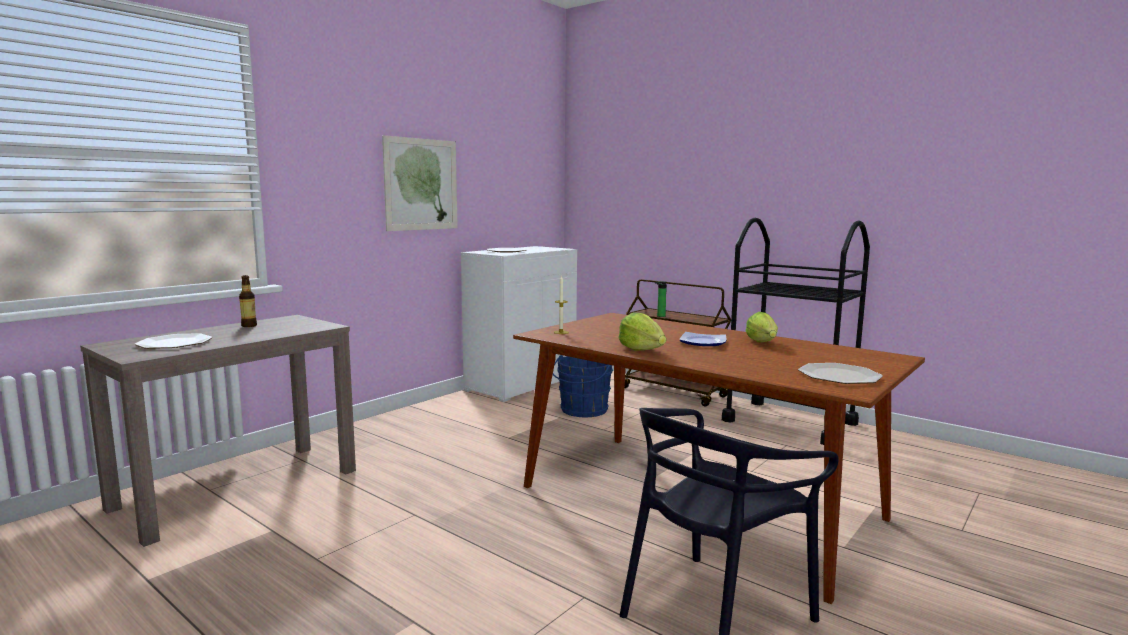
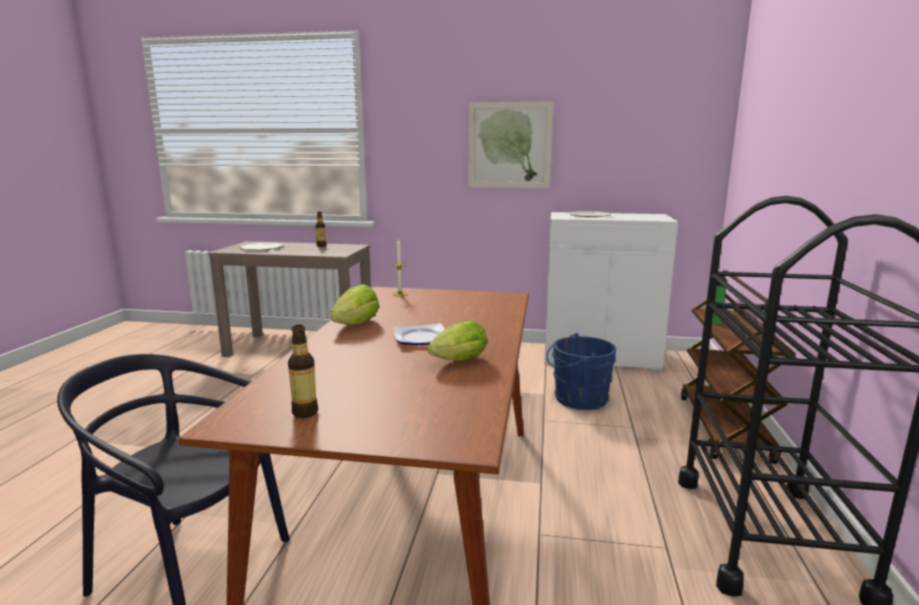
camera: 60 degrees right, 5 degrees up
plate [798,363,883,384] -> bottle [288,325,318,418]

